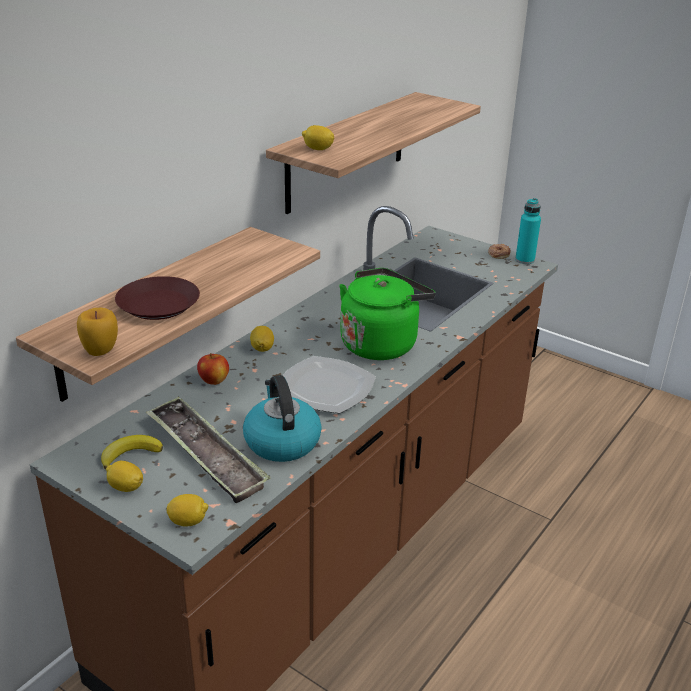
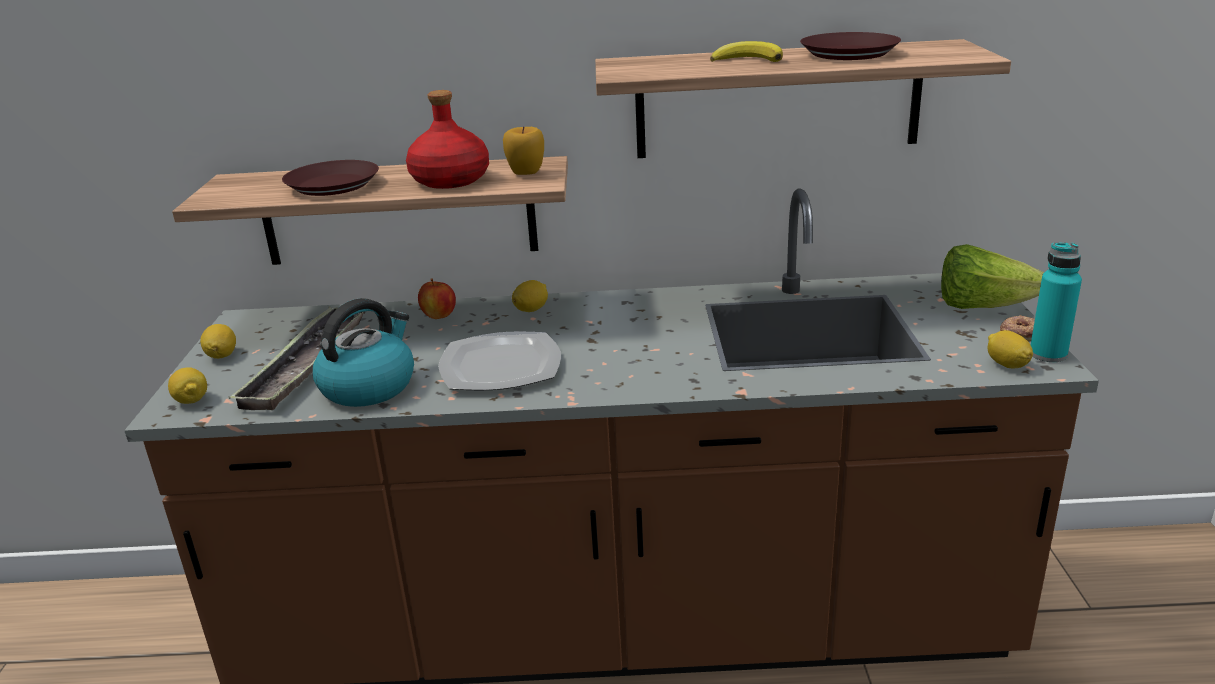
camera: 55 degrees right, 5 degrees down
apple [77,308,118,356] -> apple moved to [503,126,544,175]
banana [101,435,163,470] -> banana moved to [710,41,783,62]
lemon [302,125,335,150] -> lemon moved to [988,330,1033,369]
green kettle [339,268,436,360] -> none
none -> red bottle [406,90,489,189]
none -> brown plate [800,32,901,60]
none -> lettuce [941,244,1044,309]

